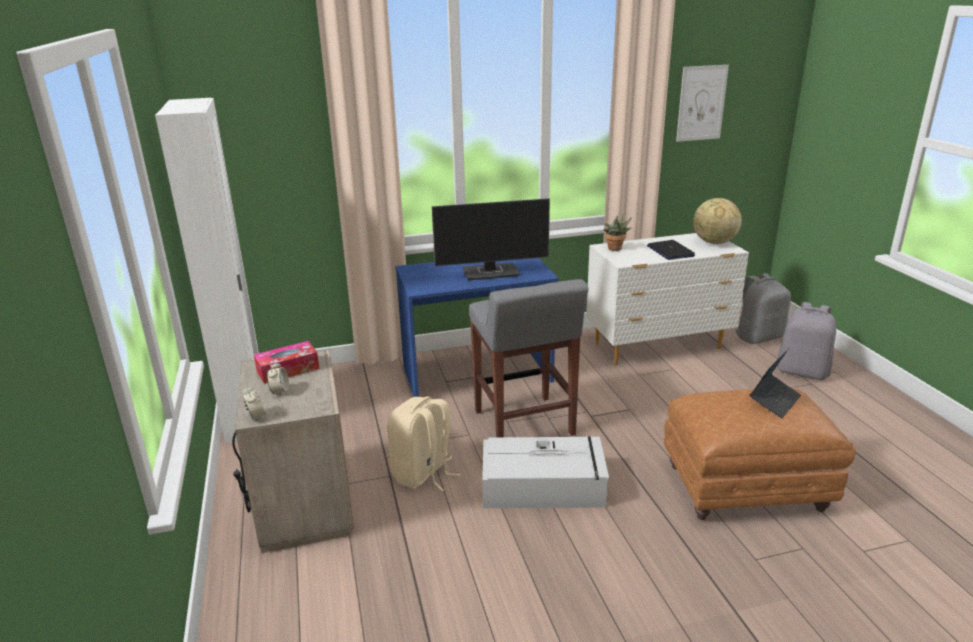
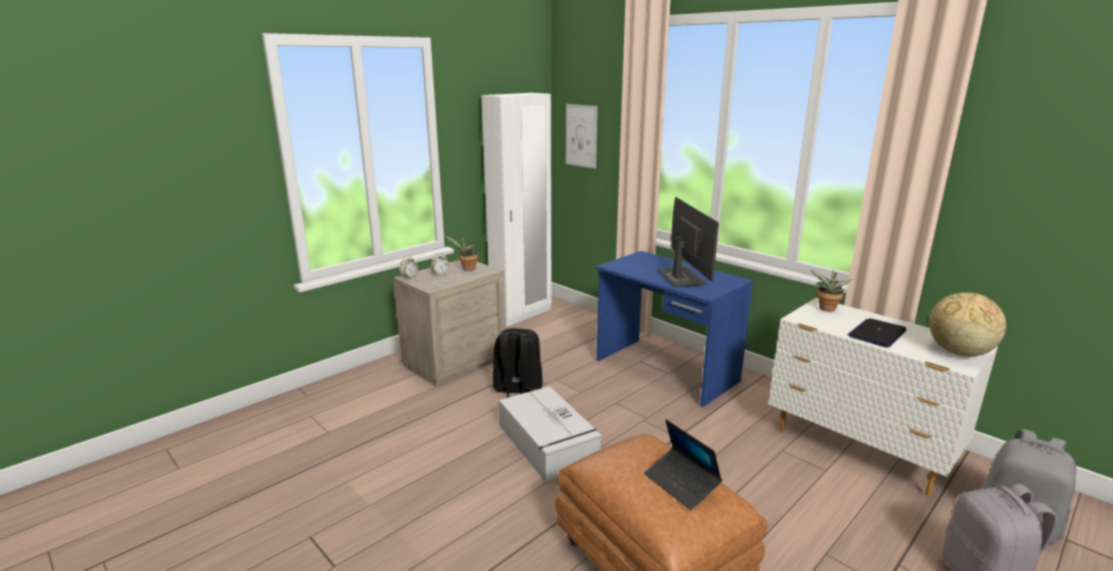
camera: 60 degrees right, 5 degrees down
tissue box [254,341,319,384] -> potted plant [445,236,478,271]
beige backpack [387,396,461,491] -> black backpack [493,328,542,398]
monitor [432,198,550,280] -> monitor turned 150 degrees counterclockwise [658,197,719,287]
grey stool [469,279,588,437] -> none
picture [676,65,729,142] -> picture moved to [566,104,597,169]
laptop [749,349,801,418] -> laptop turned 45 degrees clockwise [644,419,722,510]

